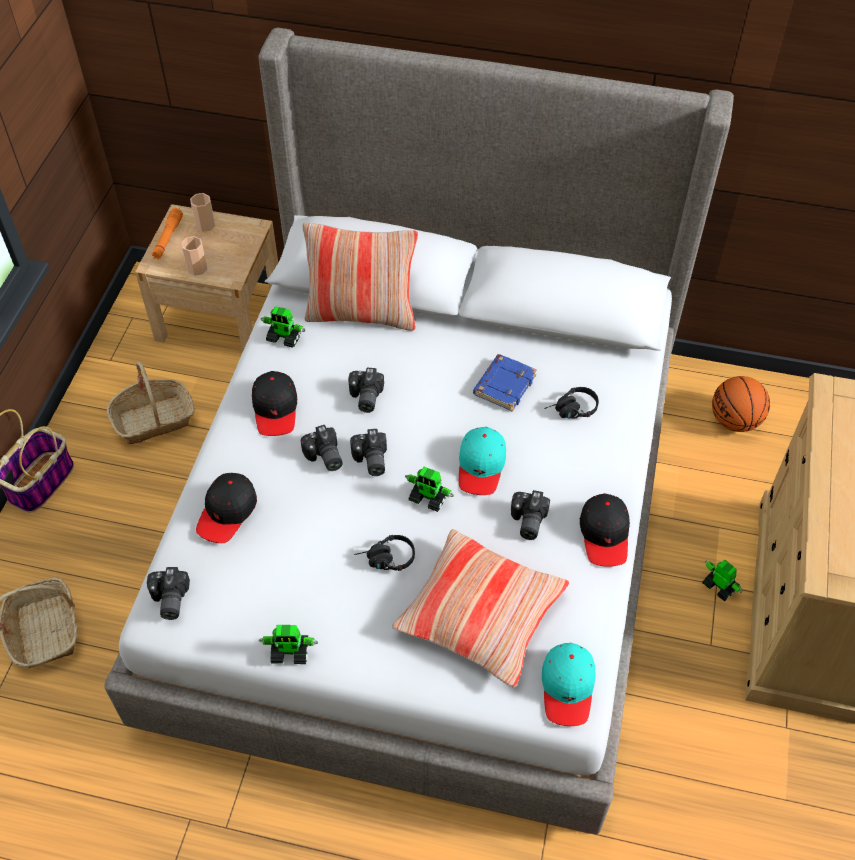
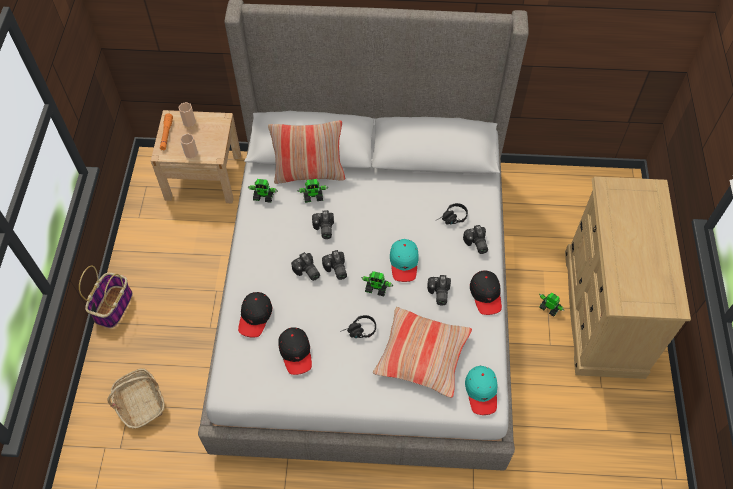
camera: 10 degrees left, 5 degrees up
basket [107,362,195,444] -> none
camera [147,567,190,620] -> camera moved to [463,225,488,254]
black cap [252,371,297,436] -> black cap moved to [278,327,312,375]
toy robot [259,625,318,664] -> toy robot moved to [297,179,328,203]
blue book [473,354,537,412] -> none
basketball [712,376,770,432] -> none

